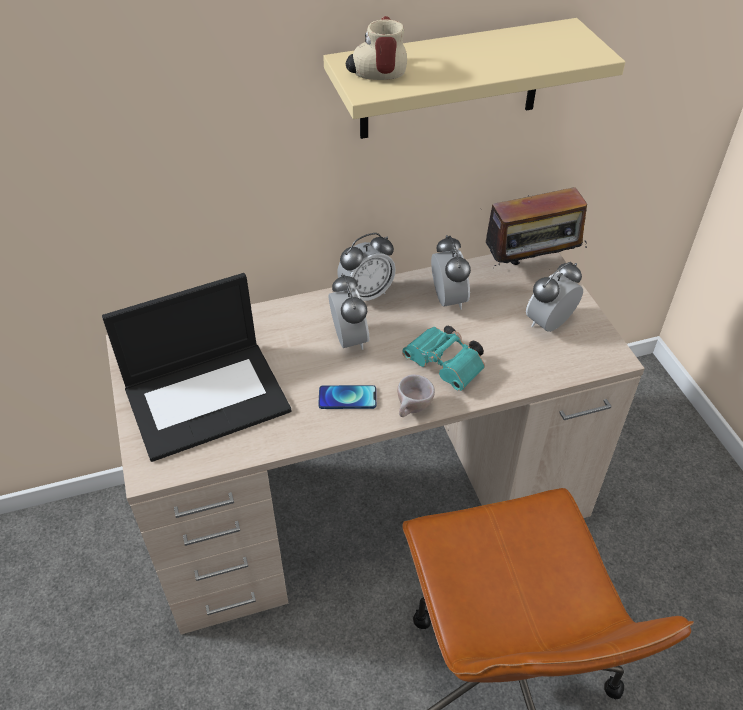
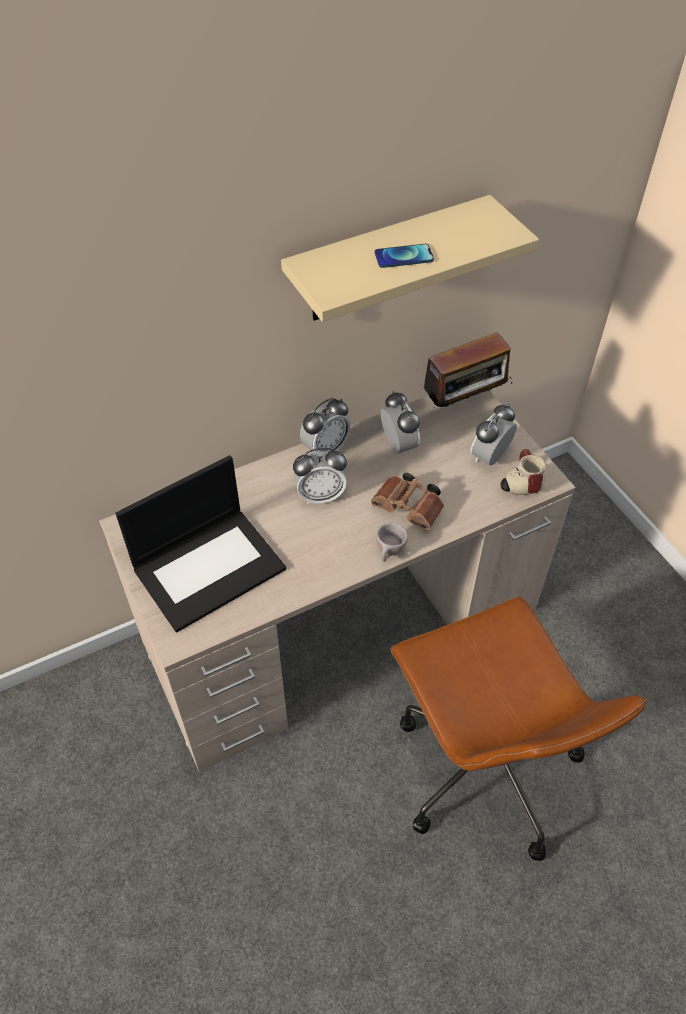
camera: 10 degrees left, 5 degrees up
phone [318,385,376,409] -> phone moved to [375,244,434,268]
alarm clock [329,274,369,350] -> alarm clock turned 105 degrees clockwise [293,448,347,505]
mug [346,16,407,80] -> mug moved to [500,449,546,495]
turquoise binoculars [402,326,485,391] -> brown binoculars [371,473,444,530]

